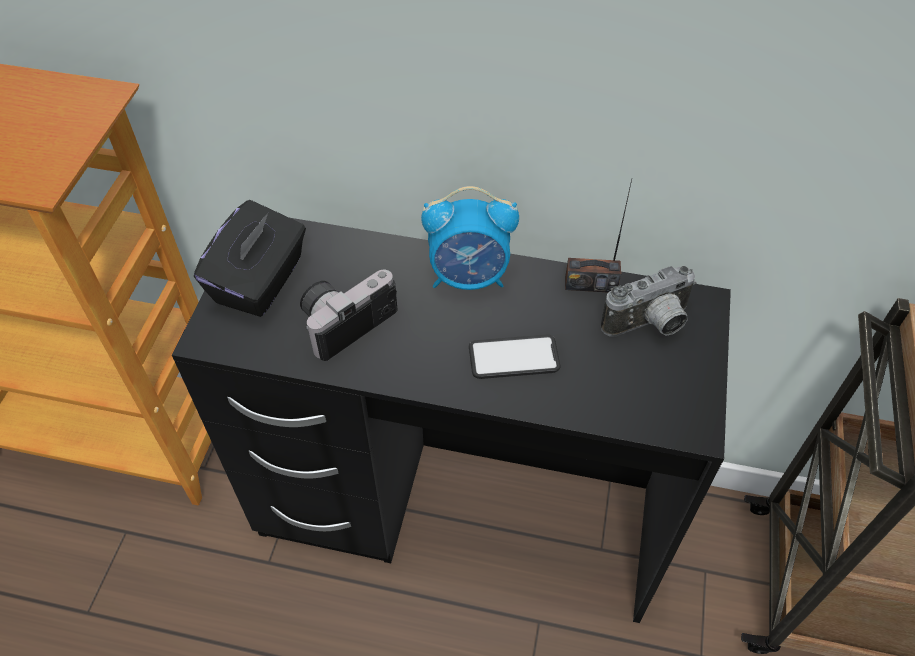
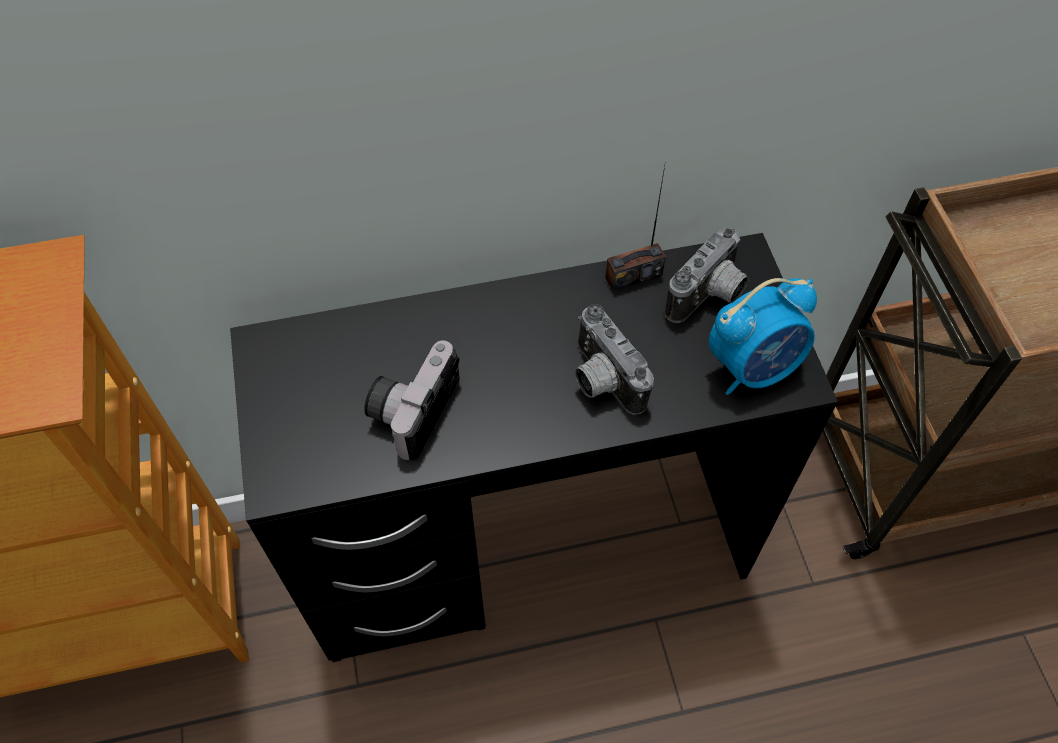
camera: 25 degrees left, 5 degrees up
black tissue box [194,200,306,317] -> none
alarm clock [421,186,519,290] -> alarm clock moved to [709,278,817,395]
phone [469,335,561,379] -> camera [575,304,654,415]

